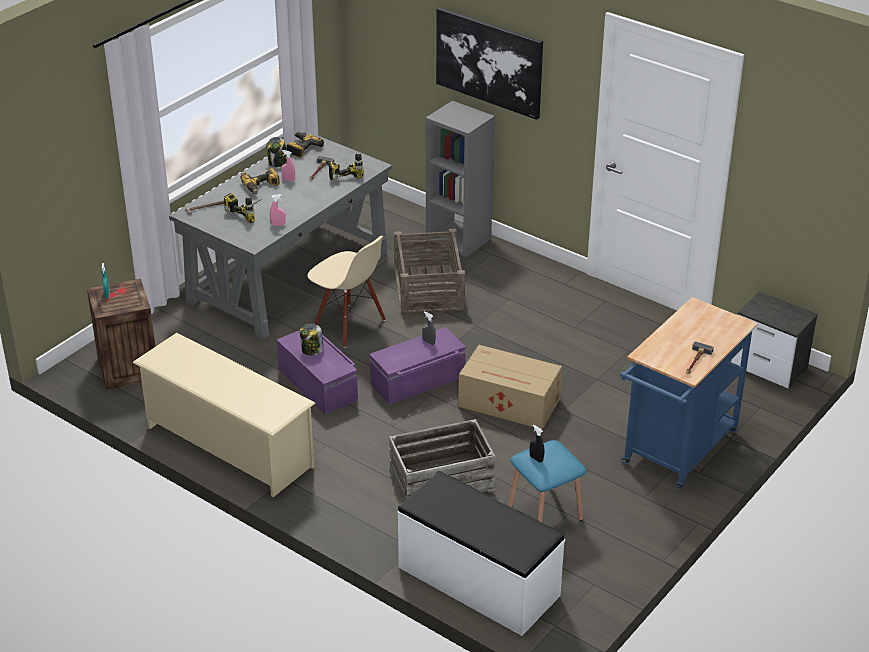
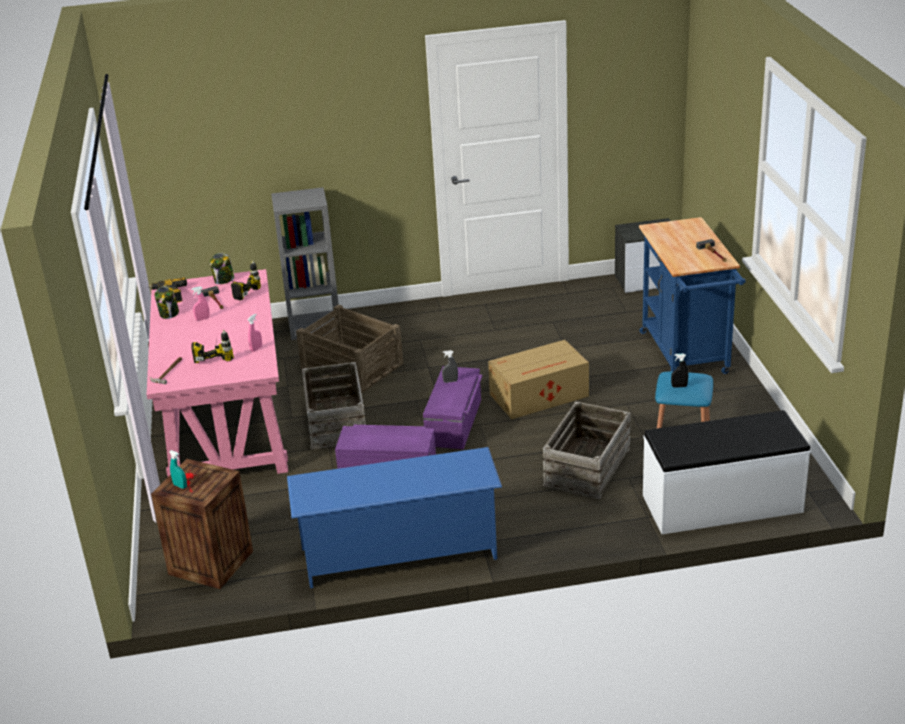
camera: 45 degrees left, 5 degrees down
beige shoe rack [133,333,315,497] -> blue shoe rack [287,447,502,588]
grey desk [169,132,392,340] -> pink desk [147,269,288,477]
power drill [240,168,280,194] -> none
jar [300,323,324,356] -> jar moved to [210,253,234,284]
beige chair [307,236,386,348] -> crate [302,362,366,450]
picture [436,7,543,120] -> none

